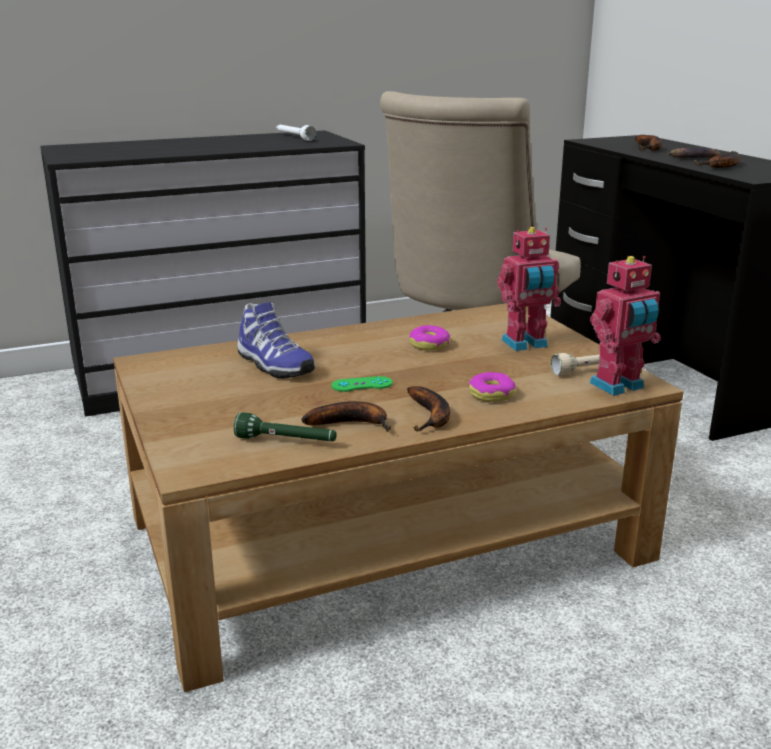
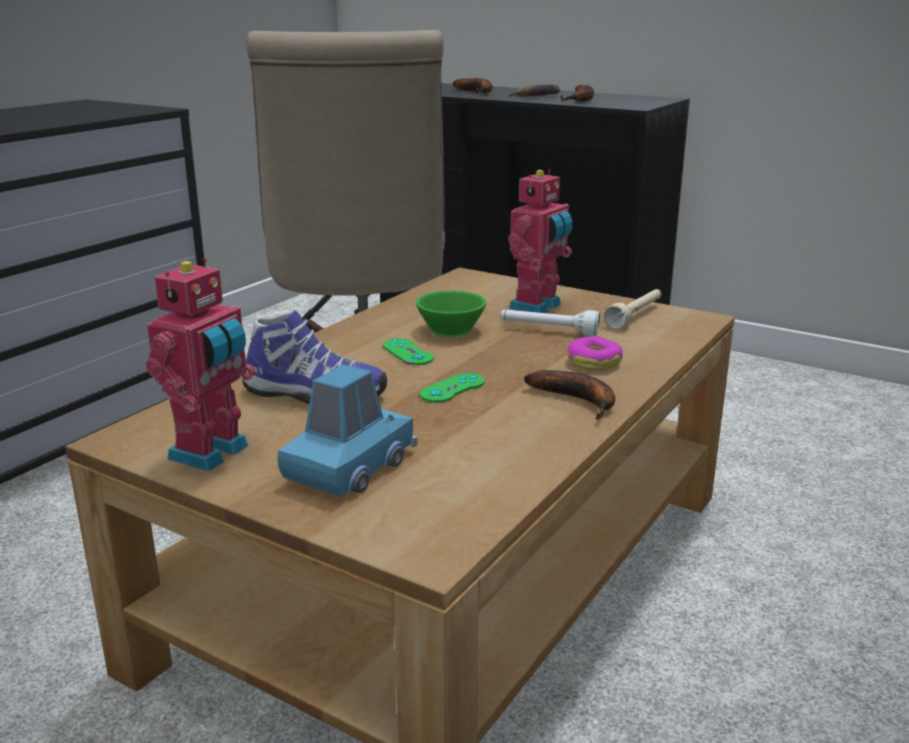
camera: 35 degrees left, 0 degrees up
green flashlight [234,412,337,441] -> none
white flashlight [277,124,316,141] -> white flashlight moved to [501,309,600,336]
banana [301,401,391,432] -> none
donut [409,325,450,350] -> green cup [416,290,486,337]
toy robot [589,256,661,396] -> toy robot moved to [146,258,256,471]
none -> blue toy car [278,365,418,497]
none -> green game controller [383,338,434,365]

